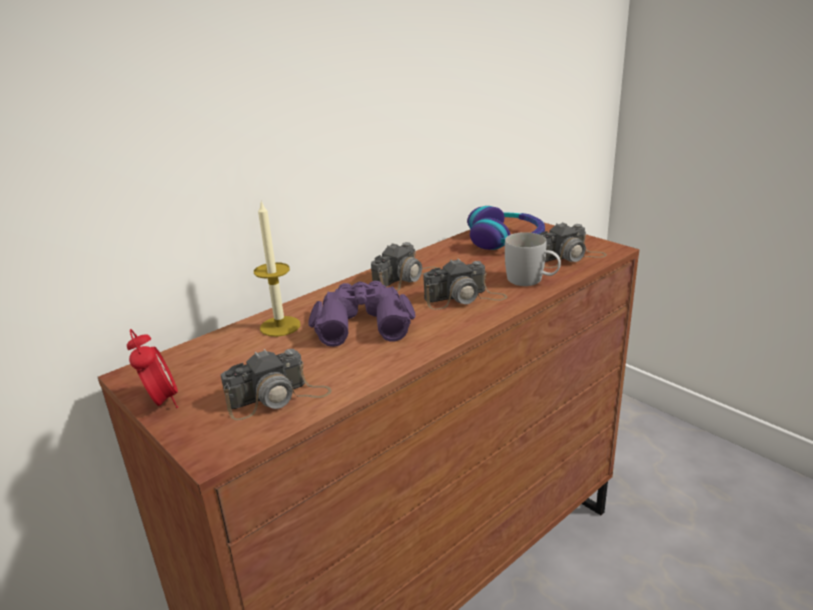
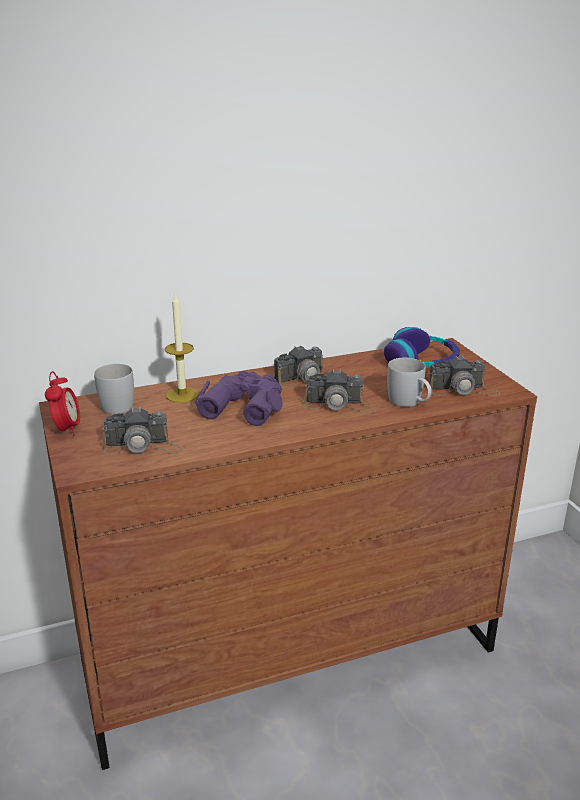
camera: 20 degrees right, 0 degrees up
none -> white mug [94,364,134,414]

